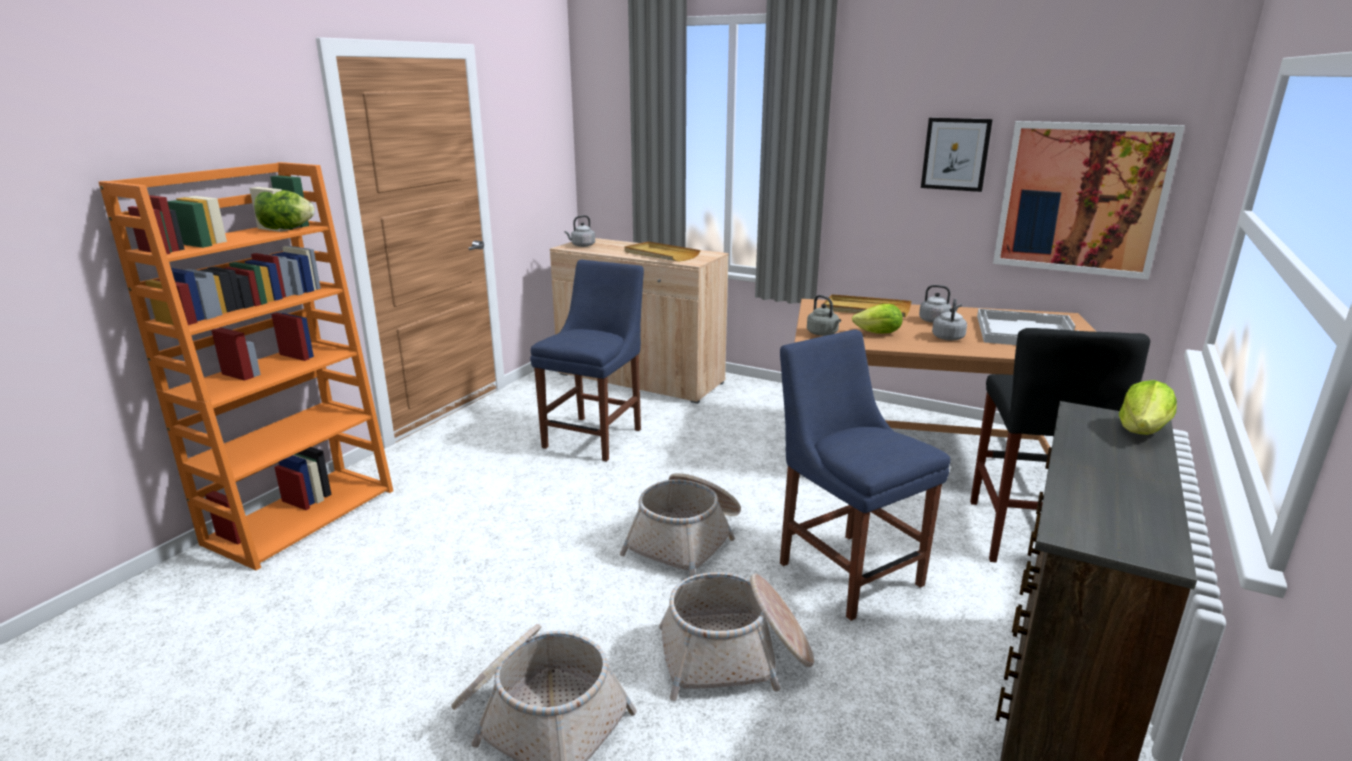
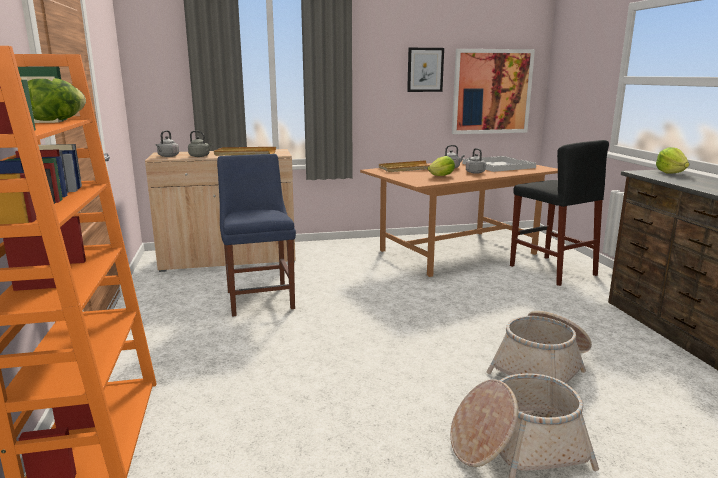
camera: 40 degrees left, 5 degrees down
basket [620,473,741,577] -> none
blue chair [780,329,950,621] -> none
grey kettle [807,295,841,336] -> grey kettle moved to [188,131,212,157]

